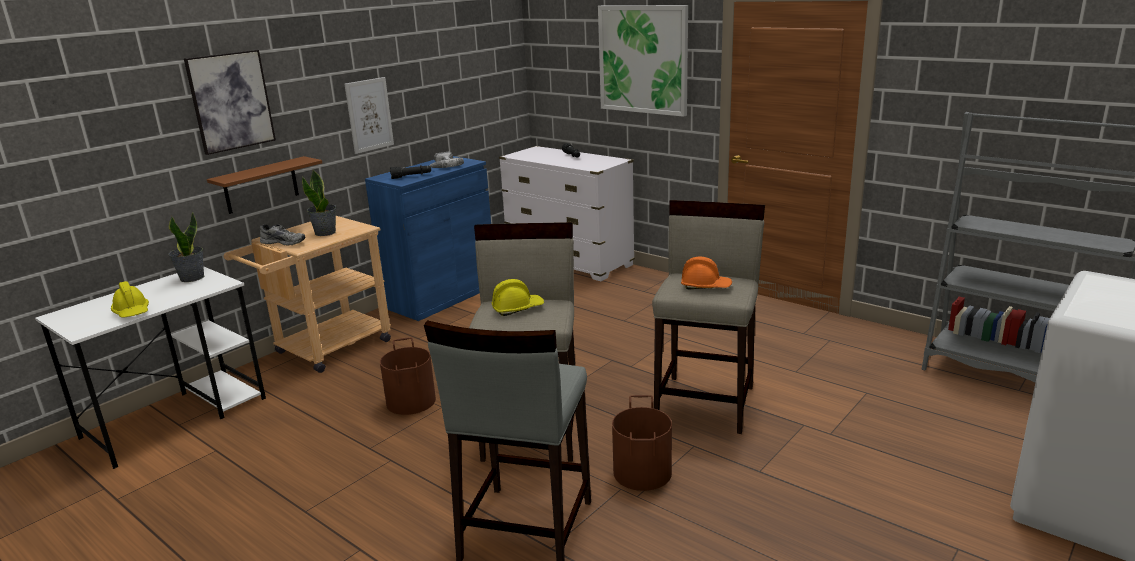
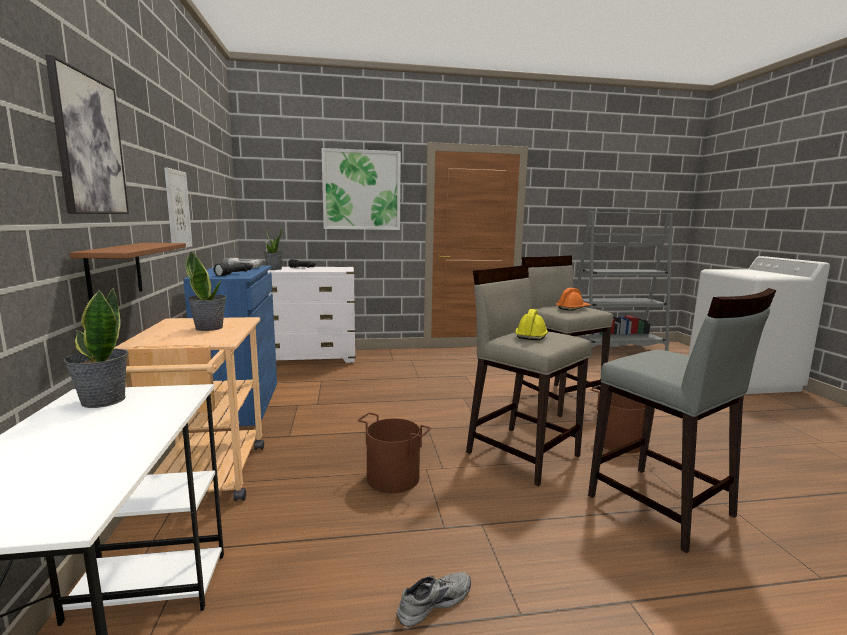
camera: 50 degrees left, 10 degrees down
yellow hard hat [111,281,149,318] -> none
grey shoe [260,224,306,246] -> grey shoe moved to [397,572,471,627]
none -> potted plant [264,227,283,270]

